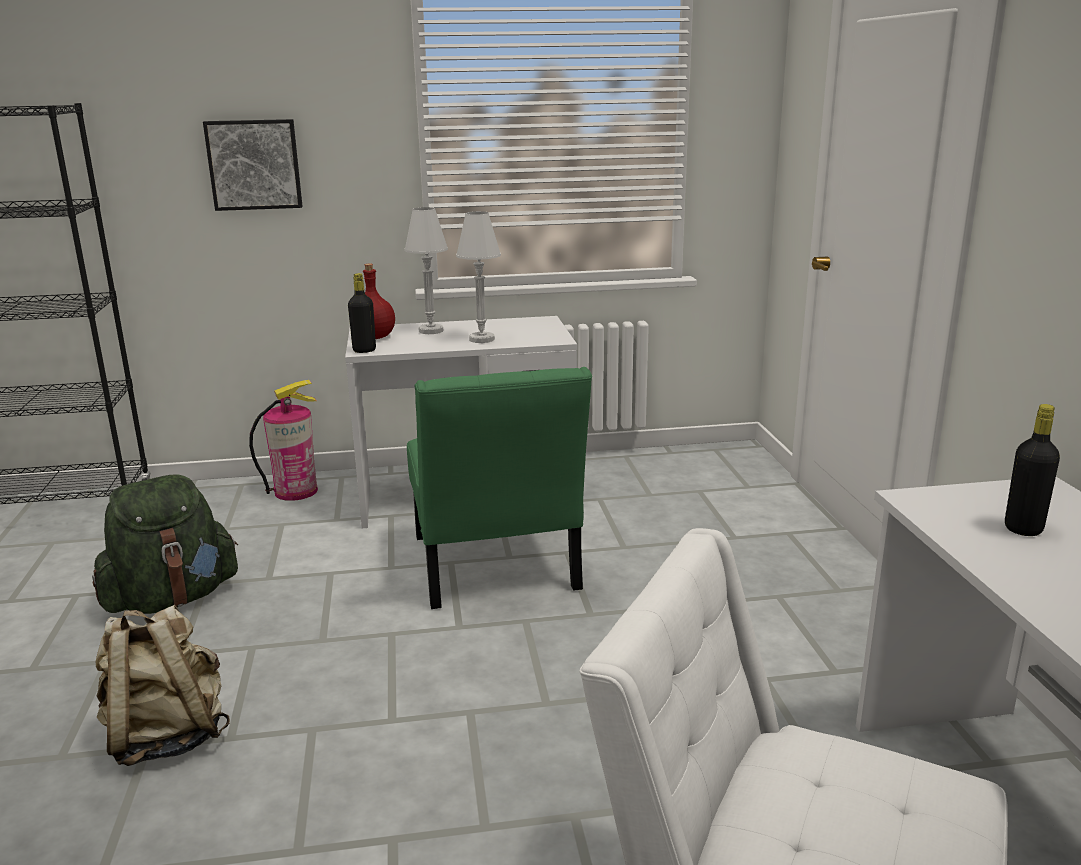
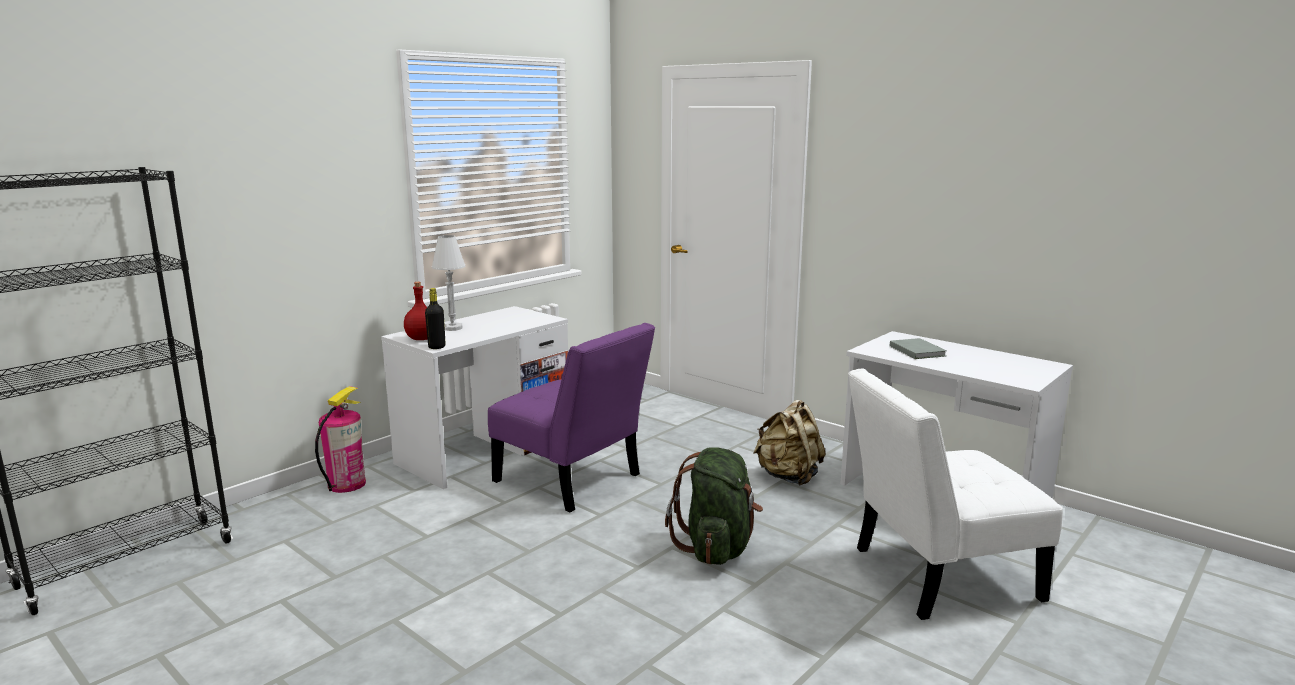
camera: 40 degrees left, 5 degrees down
green backpack [92,474,238,614] -> green backpack moved to [665,447,763,565]
beige backpack [96,605,230,766] -> beige backpack moved to [753,400,826,486]
picture [203,119,303,211] -> none
green chair [407,367,592,609] -> purple chair [488,323,655,512]
white table lamp [456,211,501,343] -> none
black bottle [1005,404,1060,536] -> grey book [890,338,947,359]

